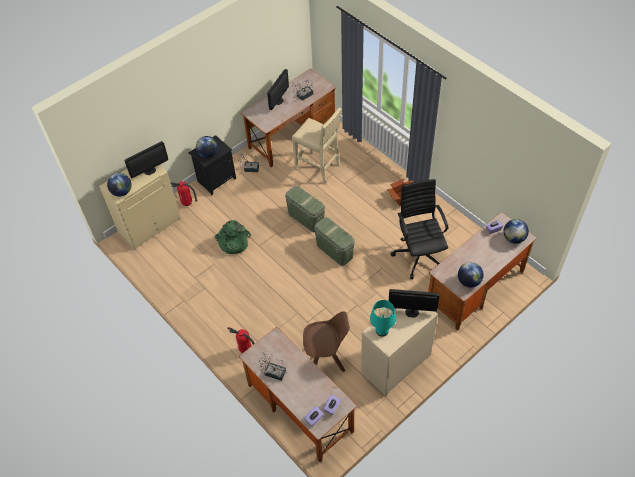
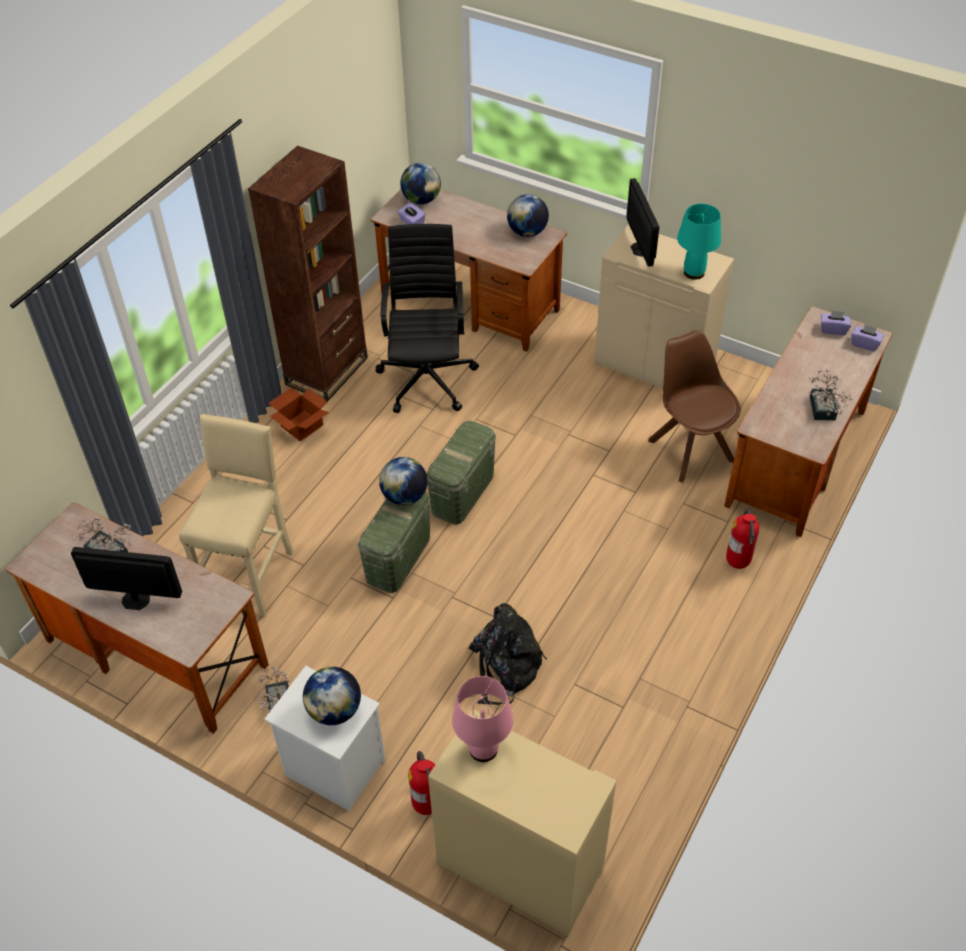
camera: 110 degrees left, 5 degrees down
globe [107,173,132,197] -> globe moved to [379,457,428,505]
monitor [125,141,168,178] -> pink table lamp [452,676,513,762]
black nightstand [189,135,236,195] -> white nightstand [264,666,386,811]
green backpack [215,220,251,254] -> black backpack [469,603,547,705]
black office chair [390,179,448,279] -> black office chair turned 120 degrees clockwise [376,224,479,413]
none -> brown bookcase [248,146,368,402]

